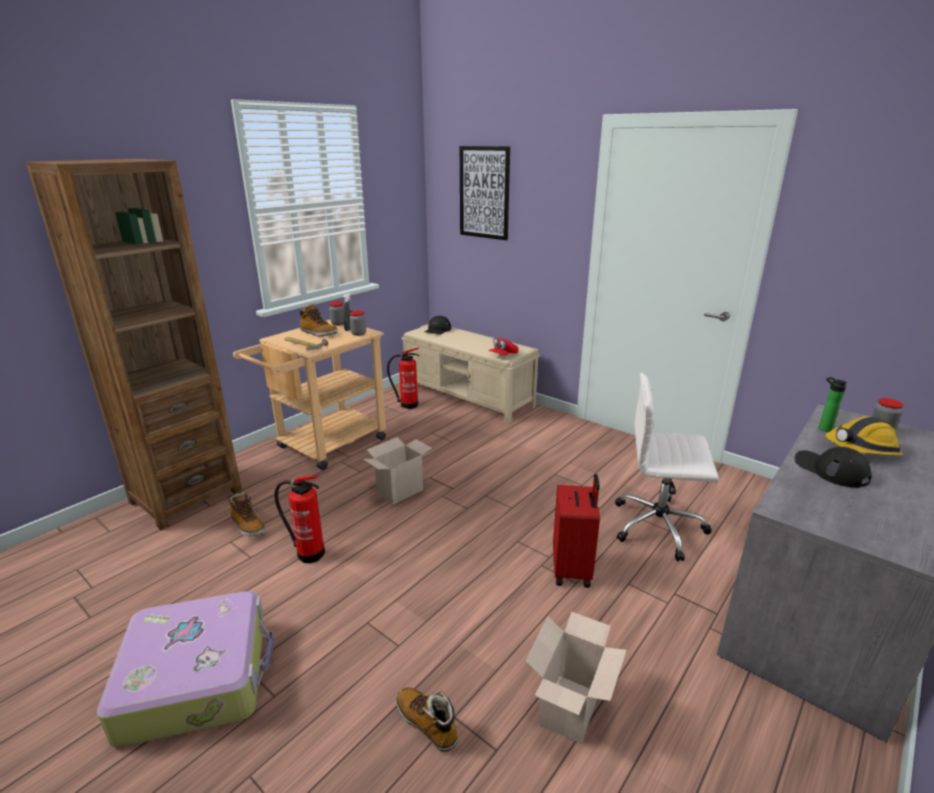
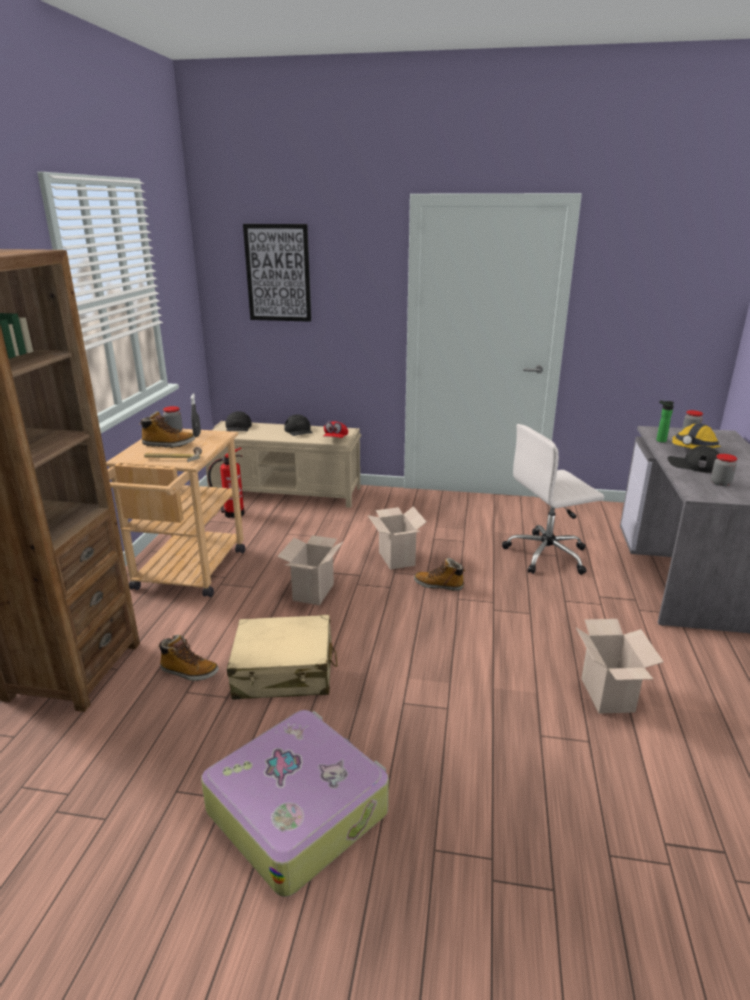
camera: 30 degrees left, 0 degrees up
fire extinguisher [274,476,325,563] -> beige suitcase [227,615,338,700]
jar [350,310,366,336] -> jar moved to [711,454,737,486]
boot [396,687,458,752] -> boot moved to [414,558,466,591]
red suitcase [553,474,600,588] -> none
none -> black cap [284,415,313,436]
none -> cardboard box [368,506,427,570]

